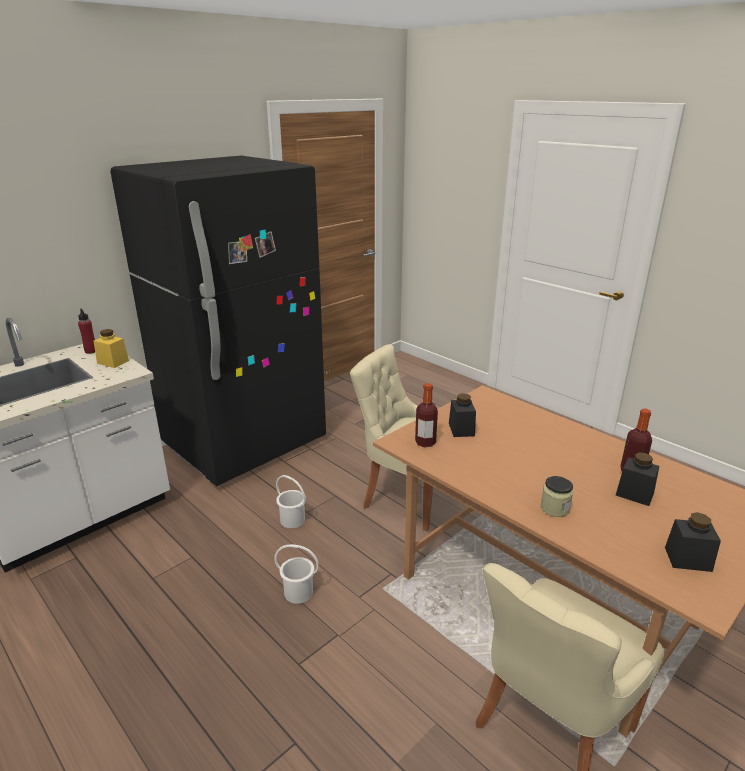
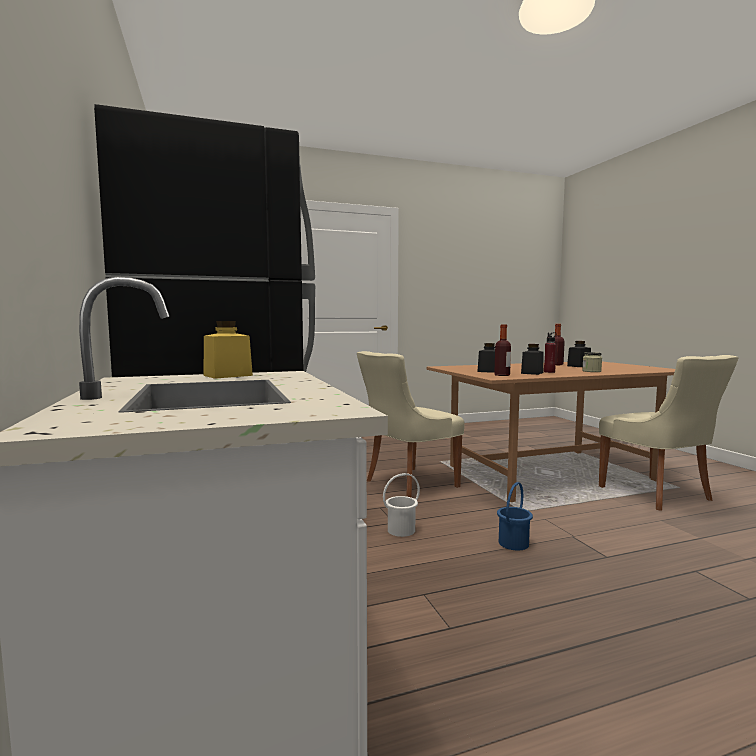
camera: 65 degrees left, 20 degrees down
red bottle [78,308,95,354] -> red bottle moved to [544,332,557,373]
white bucket [274,544,319,604] -> blue bucket [497,482,533,551]
black jar [665,512,721,572] -> black jar moved to [521,344,544,375]

